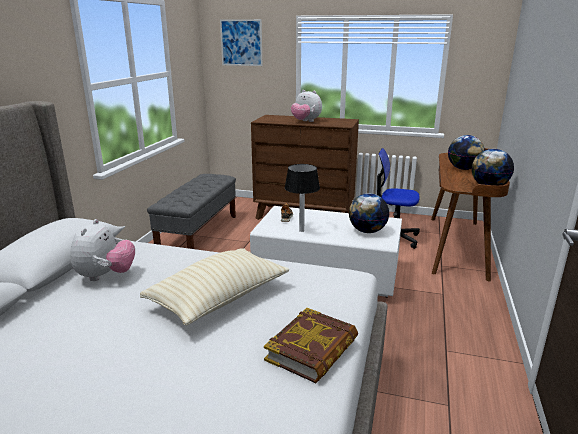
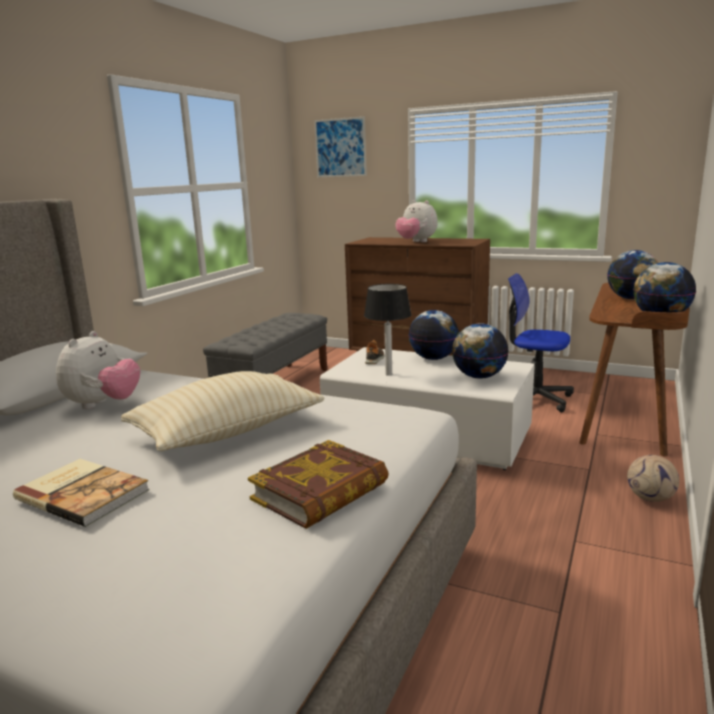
camera: 10 degrees right, 5 degrees down
none -> book [13,459,150,527]
none -> globe [409,310,459,360]
none -> football [627,455,679,502]

